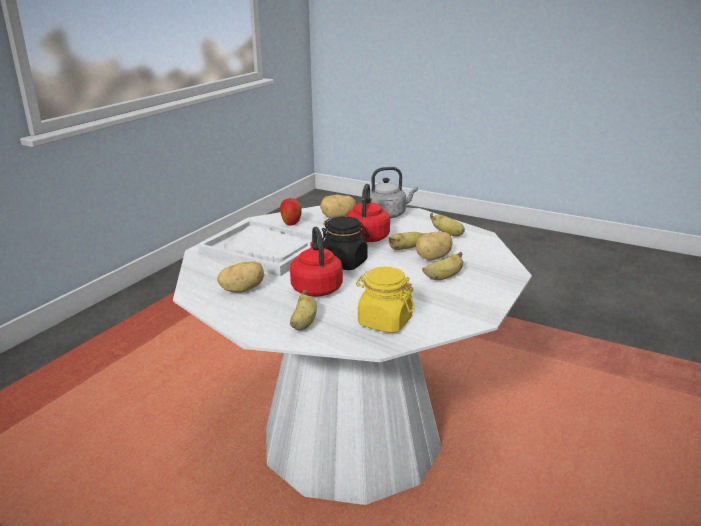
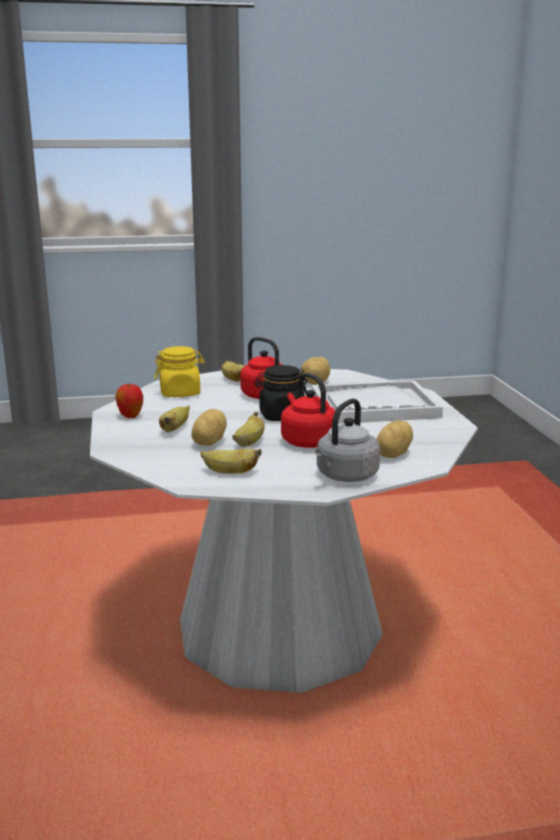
camera: 140 degrees right, 5 degrees down
apple [280,198,302,226] -> apple moved to [115,383,143,418]

